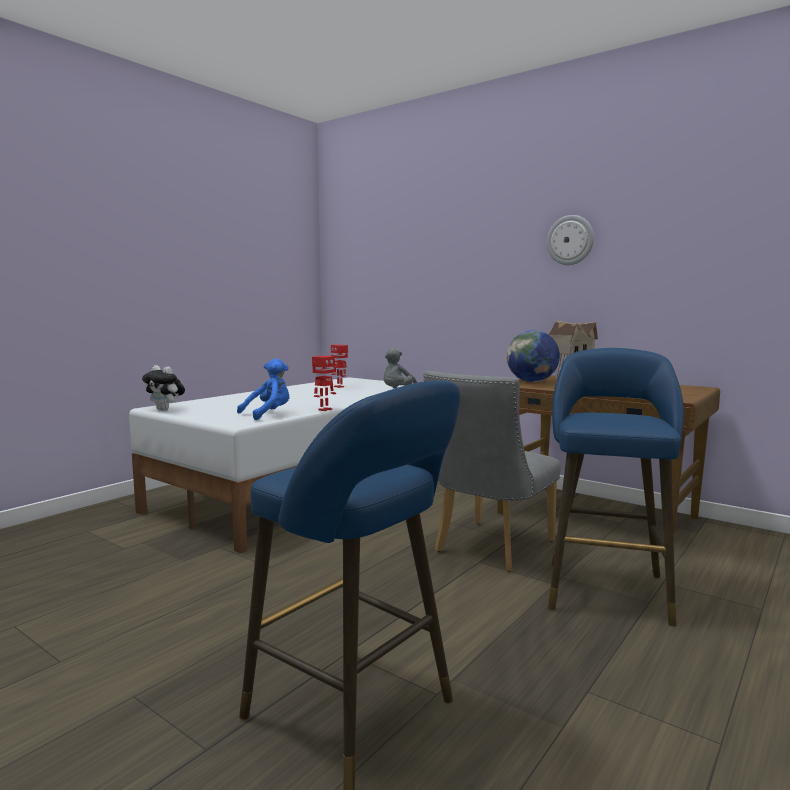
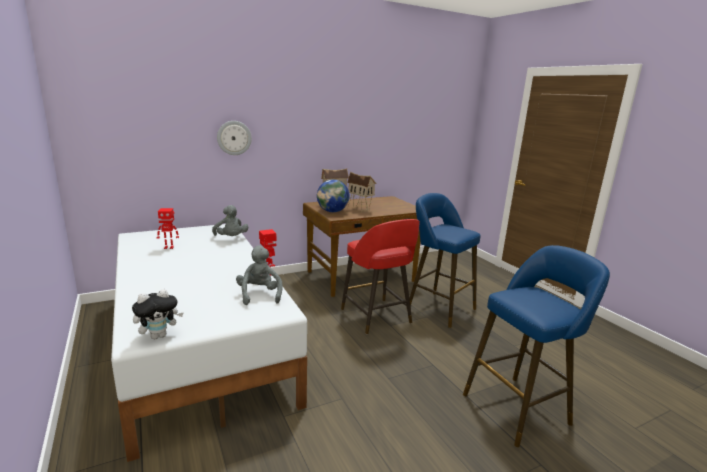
camera: 65 degrees left, 10 degrees up
blue plush toy [237,359,289,420] -> grey plush toy [236,245,283,305]
grey chair [424,371,561,572] -> red stool [341,219,420,334]
wall clock [547,215,594,265] -> wall clock moved to [217,121,252,155]

